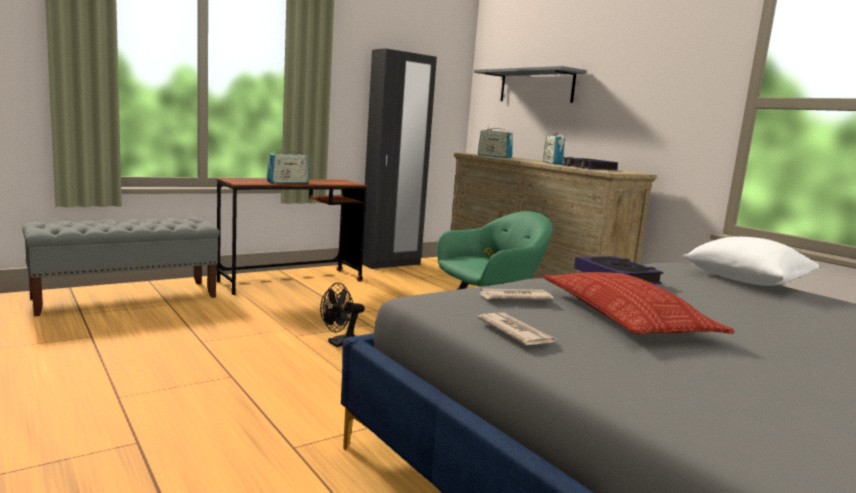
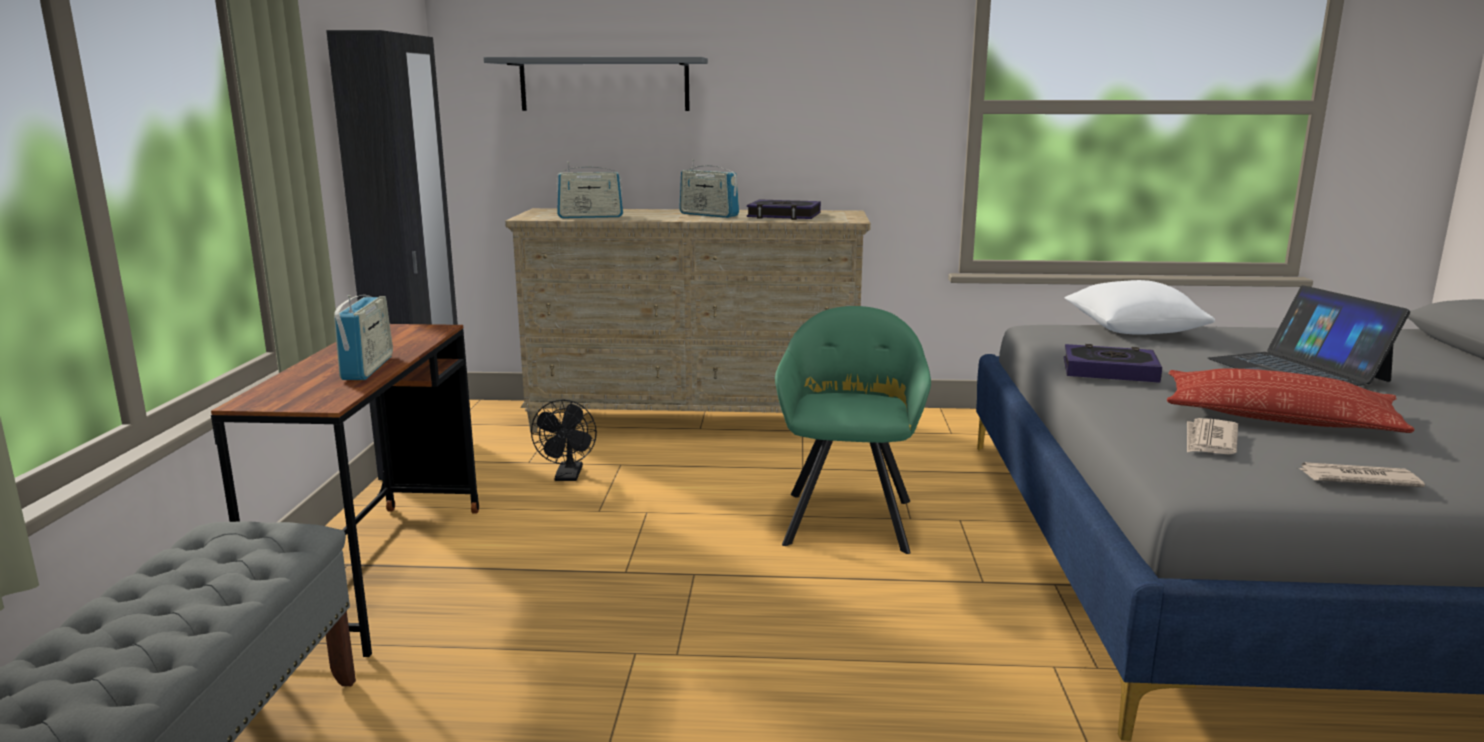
camera: 50 degrees left, 5 degrees up
black fan [320,282,365,347] -> black fan moved to [531,400,597,481]
none -> laptop [1208,285,1410,386]

